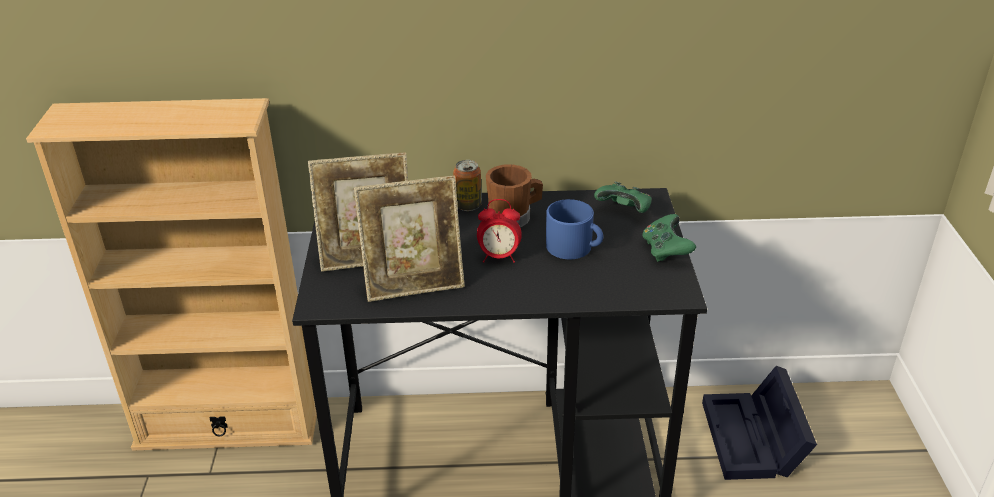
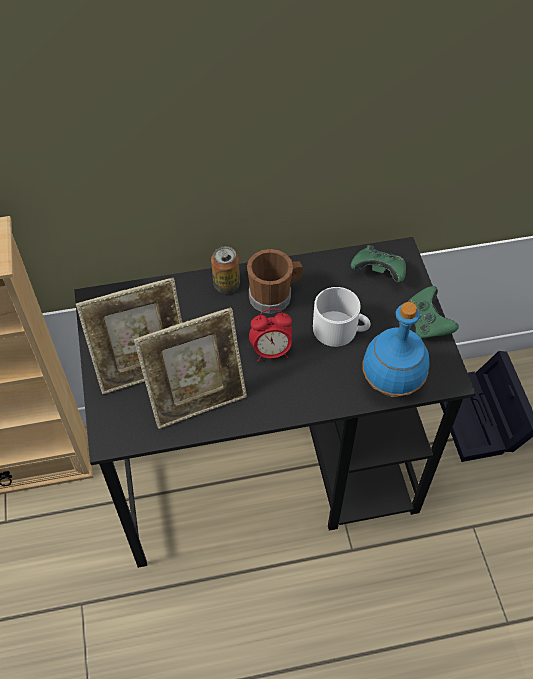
camera: 10 degrees left, 20 degrees up
blue mug [546,199,603,259] -> white mug [313,287,371,347]
none -> blue bottle [362,302,430,397]

